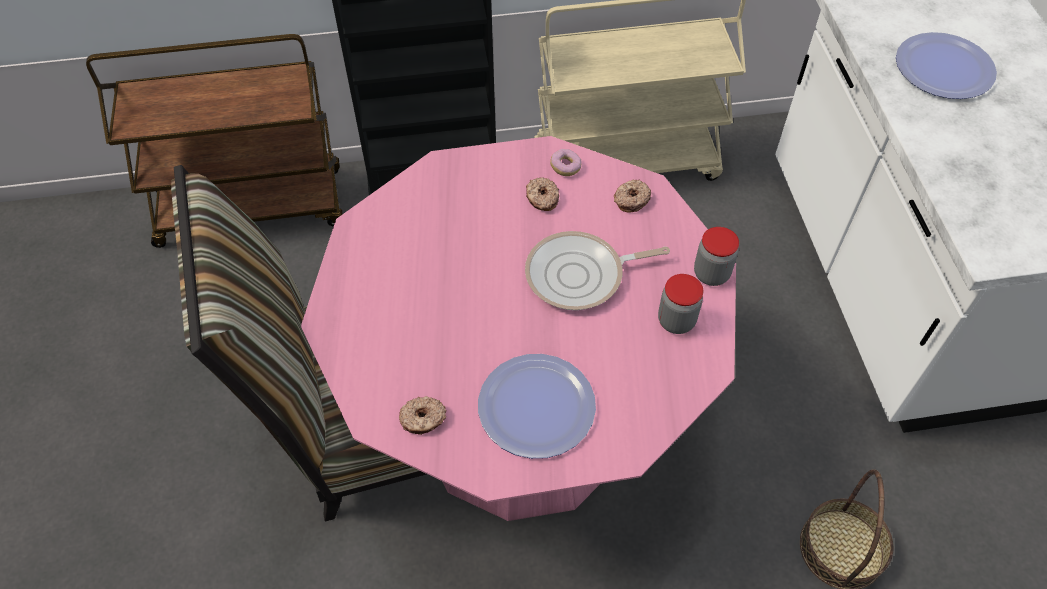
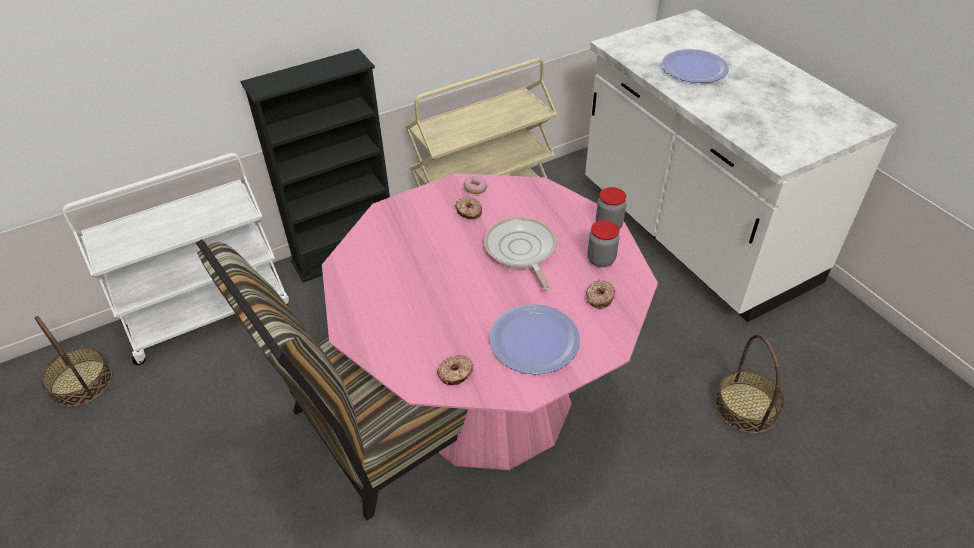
camera: 20 degrees left, 10 degrees down
brown cart [86,34,342,248] -> white cart [63,153,289,365]
frying pan [525,231,670,310] -> frying pan turned 105 degrees clockwise [484,217,557,291]
donut [614,179,651,212] -> donut moved to [586,280,616,309]
none -> basket [35,316,112,407]

